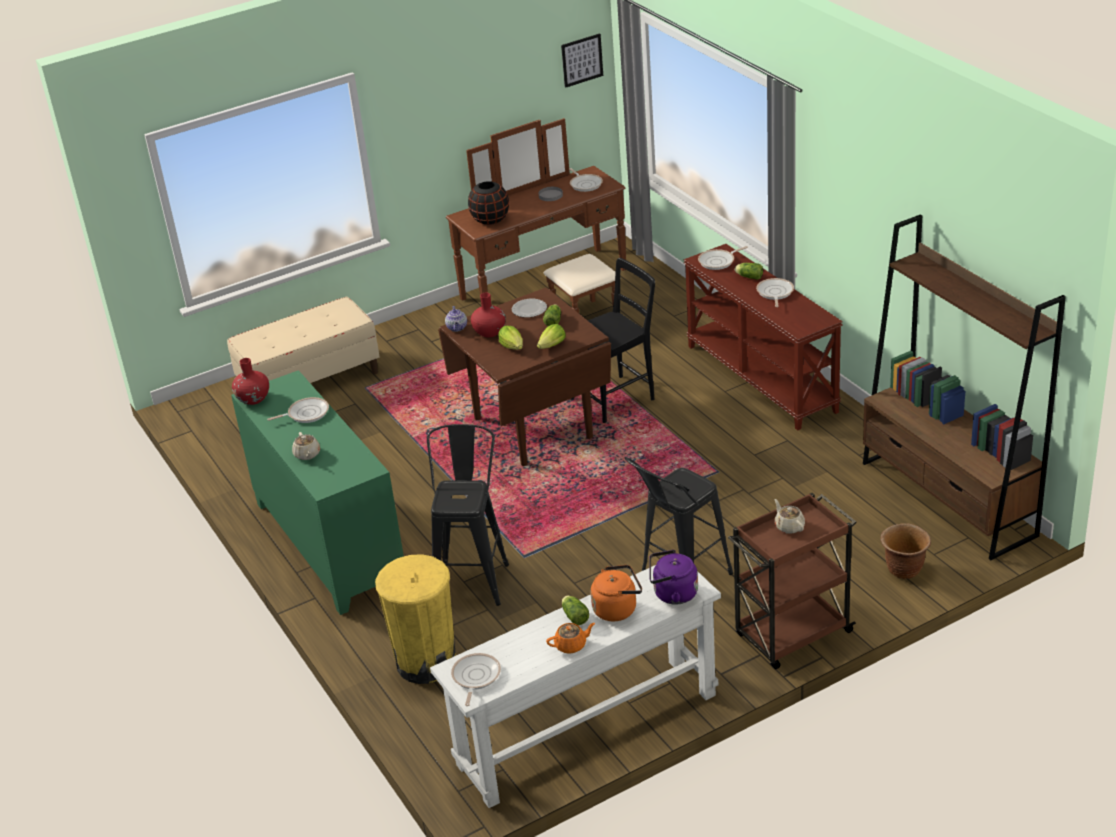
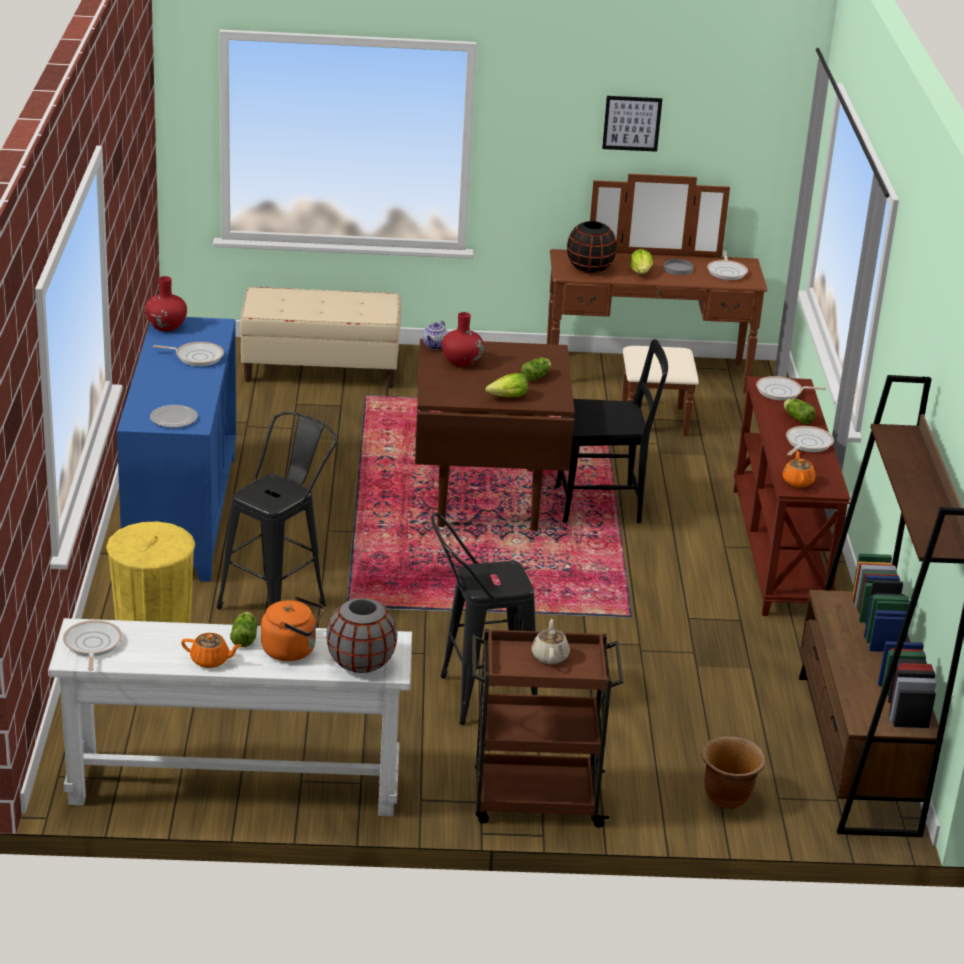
camera: 25 degrees right, 5 degrees down
green cabinet [231,370,404,615] -> blue cabinet [117,317,236,582]
beige teapot [292,432,320,460] -> none
frying pan [451,653,501,706] -> frying pan turned 45 degrees counterclockwise [63,620,122,671]
lettuce [498,326,523,350] -> lettuce moved to [630,249,653,274]
plate [512,299,547,317] -> plate moved to [150,405,198,428]
picture [561,33,603,88] -> picture moved to [602,96,662,152]
purple kettle [649,550,698,605] -> grey vase [326,598,397,673]
none -> orange teapot [783,451,815,488]

